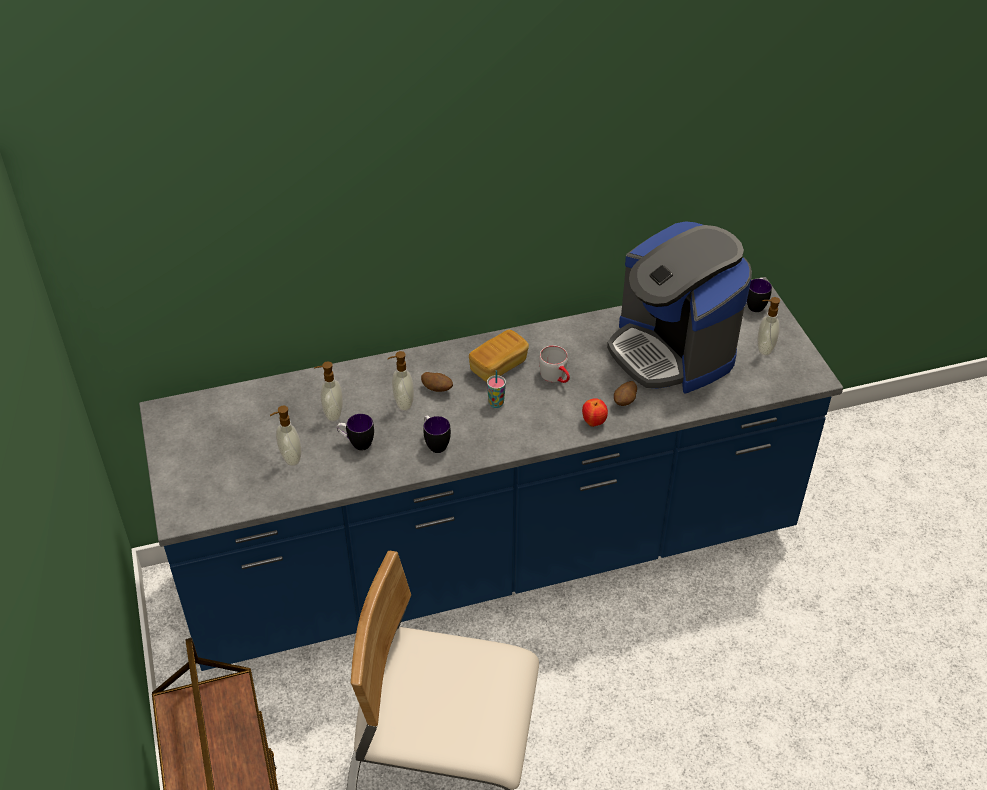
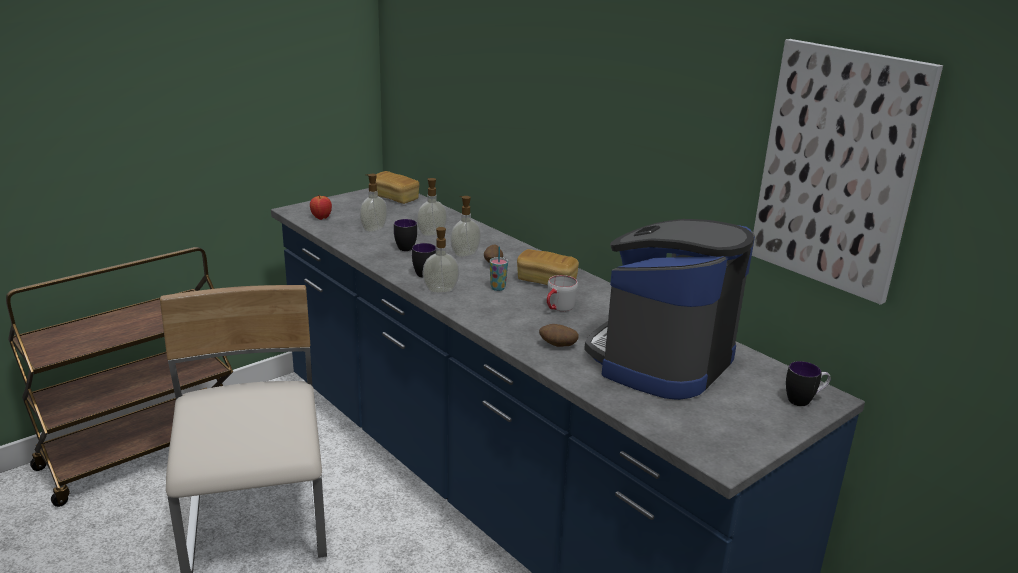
camera: 65 degrees right, 20 degrees down
apple [582,398,608,427] -> apple moved to [310,196,332,220]
soap dispenser [757,297,780,356] -> soap dispenser moved to [422,227,459,293]
none -> bread [375,171,419,204]
none -> picture [752,39,943,305]

